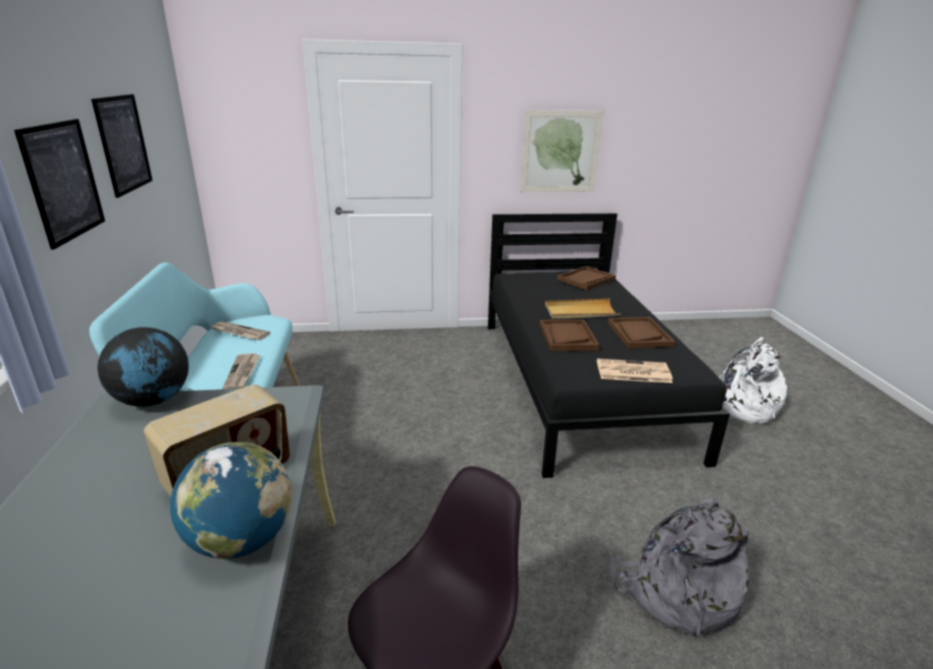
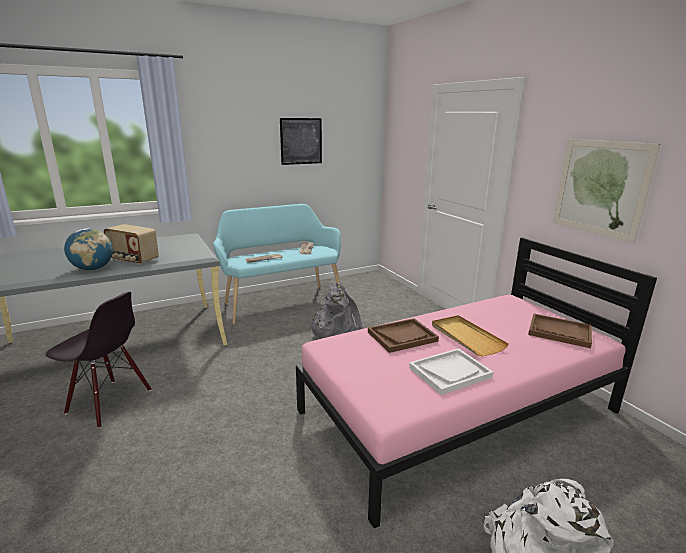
camera: 70 degrees right, 5 degrees down
picture [14,119,105,250] -> none
globe [97,327,189,407] -> none
black bed [488,213,730,478] -> pink bed [296,237,657,528]
newspaper [597,359,673,383] -> none
brown tray [608,317,675,348] -> white tray [409,348,494,395]
grey backpack [610,498,750,636] -> grey backpack moved to [309,283,362,339]

